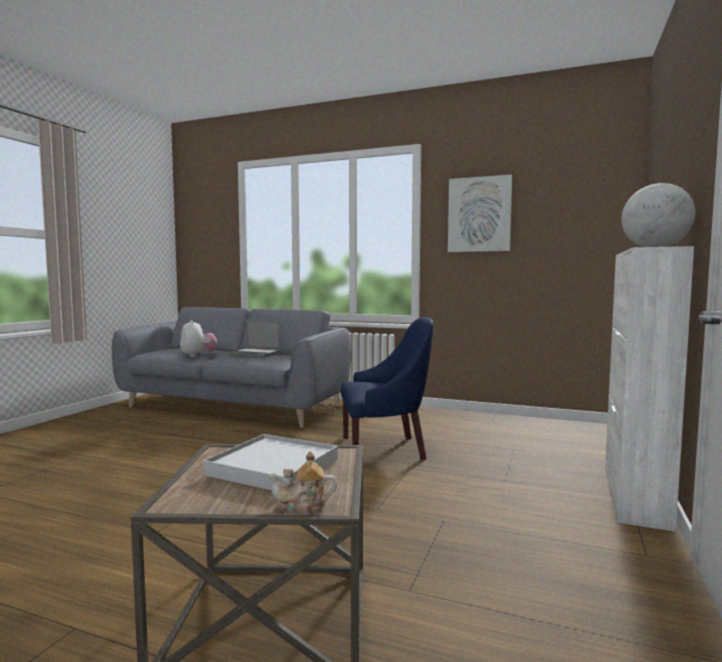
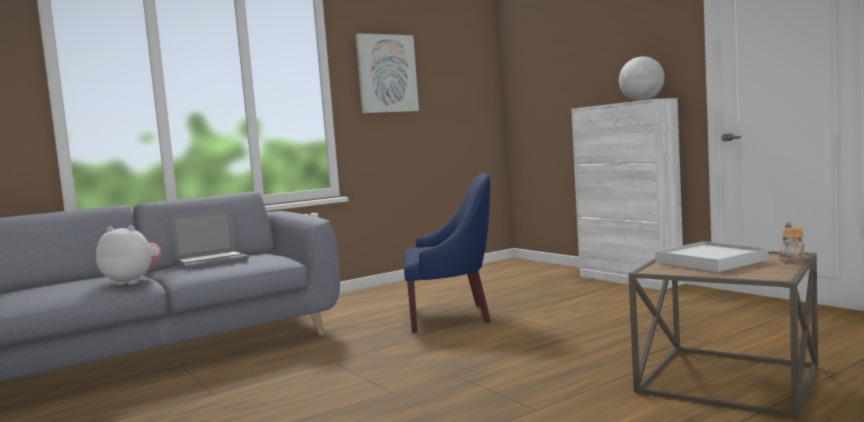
camera: 55 degrees left, 0 degrees up
blue armchair [341,317,434,460] -> blue armchair turned 60 degrees clockwise [403,173,491,333]

